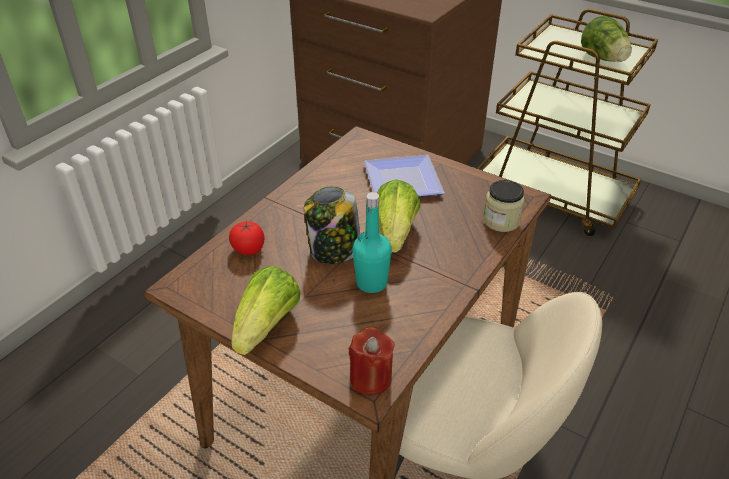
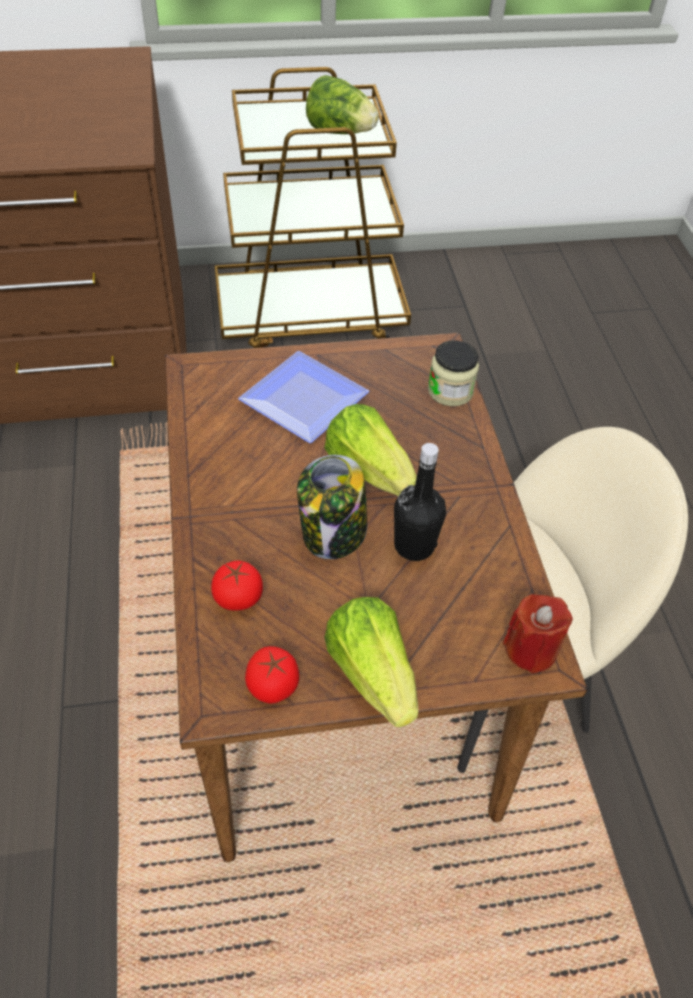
camera: 45 degrees left, 10 degrees up
turquoise bottle [352,192,392,293] -> black bottle [394,443,446,561]
none -> tomato [245,646,299,704]

